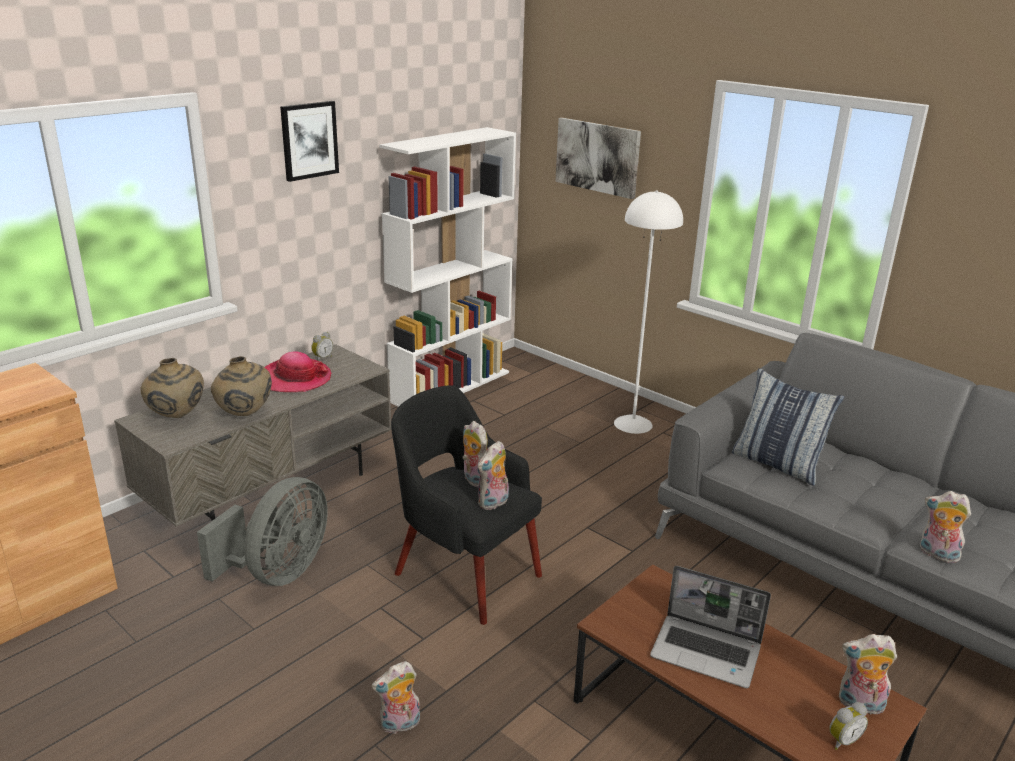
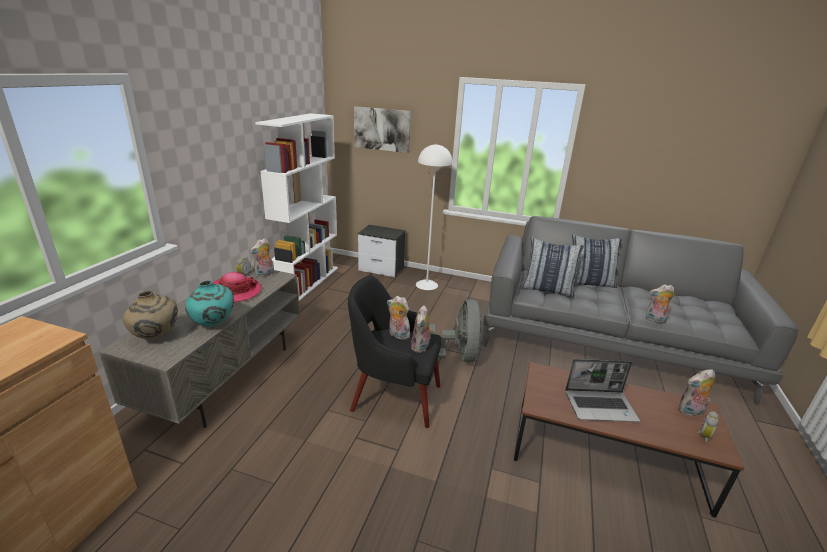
camera: 25 degrees left, 0 degrees up
grey fan [197,477,328,586] -> grey fan moved to [429,299,483,362]
beige vase [211,356,272,416] -> turquoise vase [185,280,234,327]
picture [280,101,339,182] -> none
plush toy [372,661,420,734] -> plush toy moved to [250,238,274,278]
none -> nightstand [358,225,406,277]
none -> pillow [572,234,623,288]

